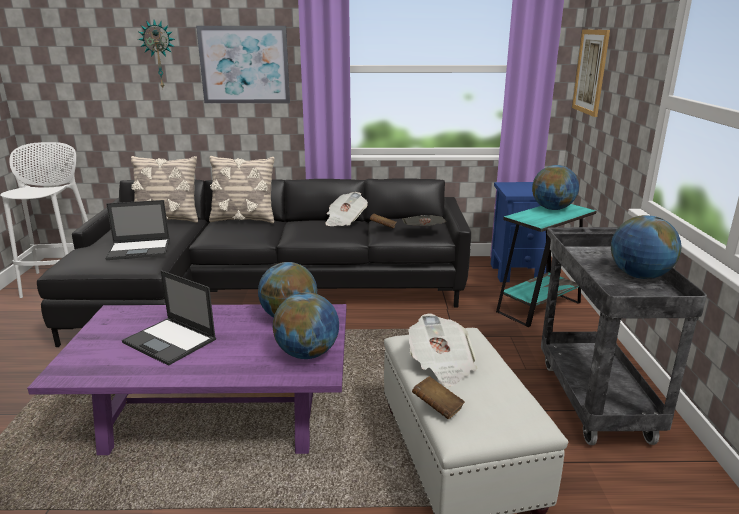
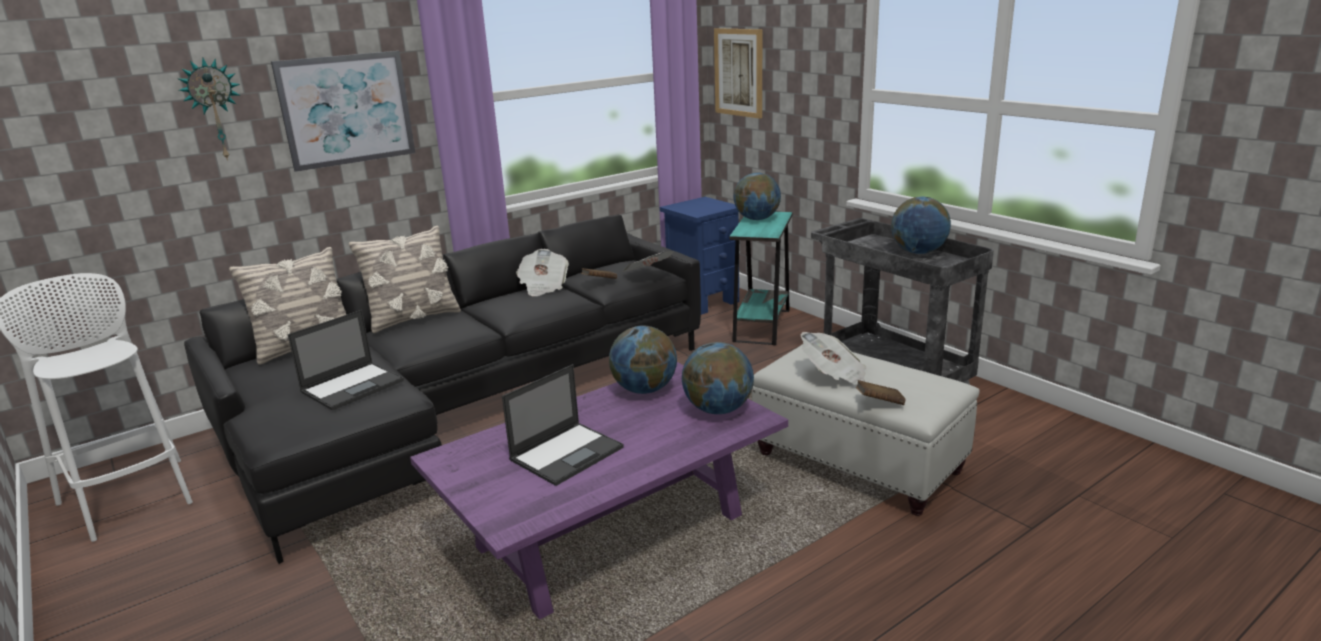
camera: 35 degrees left, 0 degrees up
laptop [122,270,216,366] -> laptop turned 45 degrees counterclockwise [502,364,624,486]

